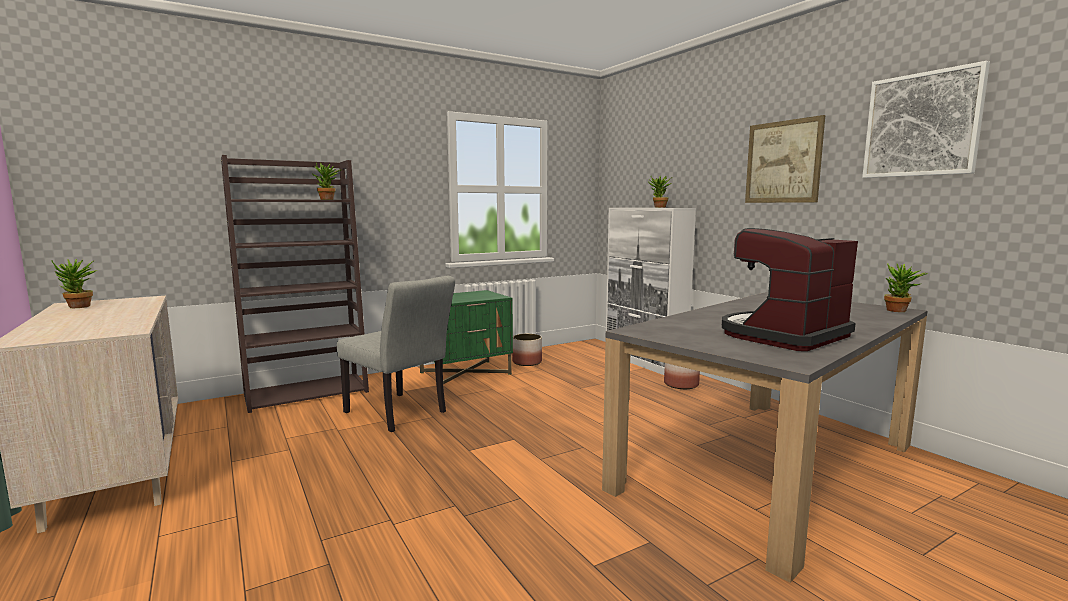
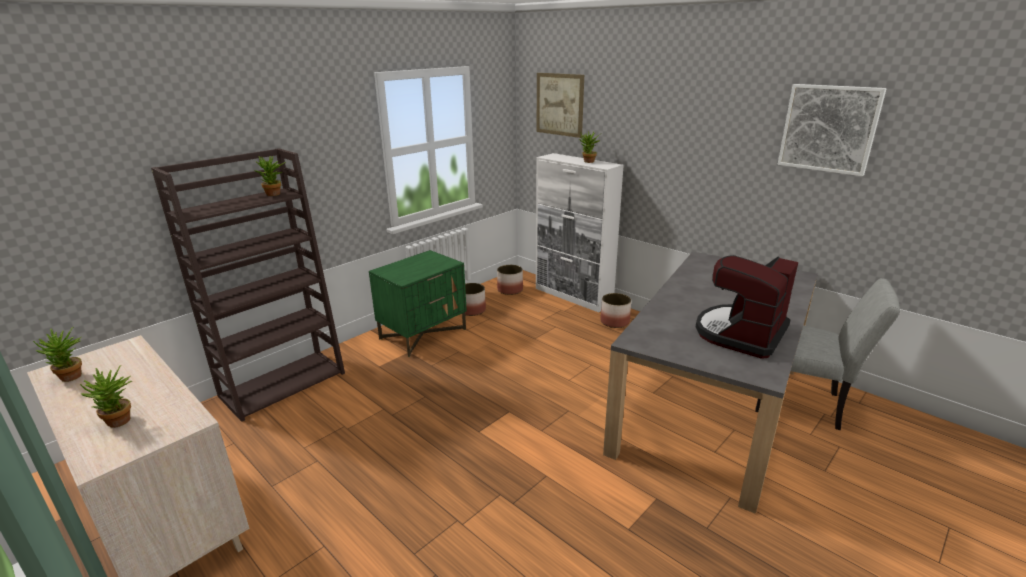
camera: 15 degrees left, 15 degrees up
grey chair [337,276,455,432] -> grey chair moved to [755,278,900,430]
picture [745,115,825,203] -> picture moved to [537,73,584,138]
potted plant [884,263,928,312] -> potted plant moved to [80,365,132,428]
none -> planter [497,265,523,295]

